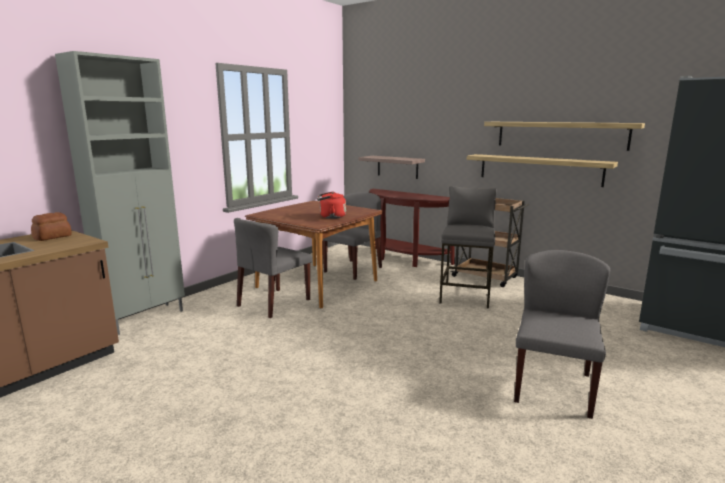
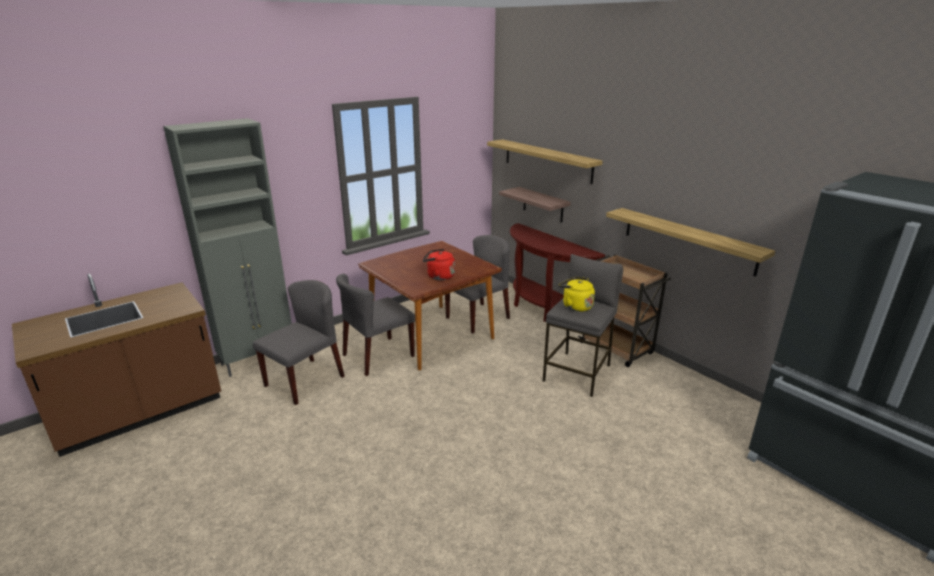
camera: 15 degrees right, 10 degrees up
bread [31,212,72,241] -> none
shelf [484,122,645,151] -> shelf moved to [487,139,603,184]
grey chair [514,250,610,419] -> grey chair moved to [253,280,345,405]
none -> yellow kettle [559,277,595,312]

